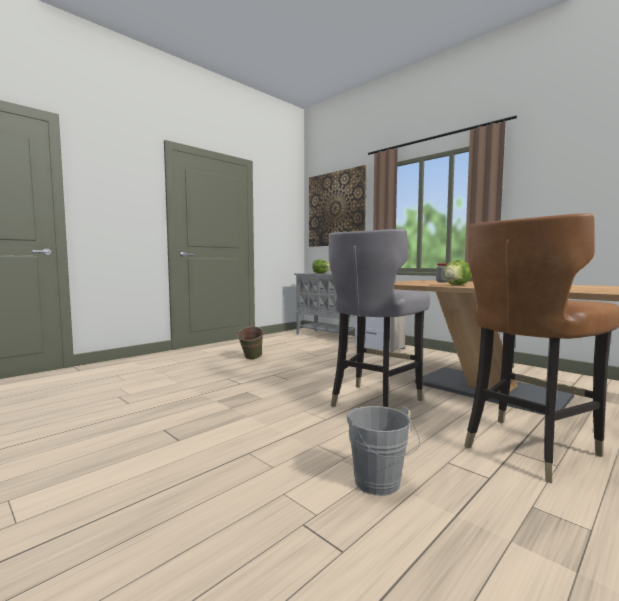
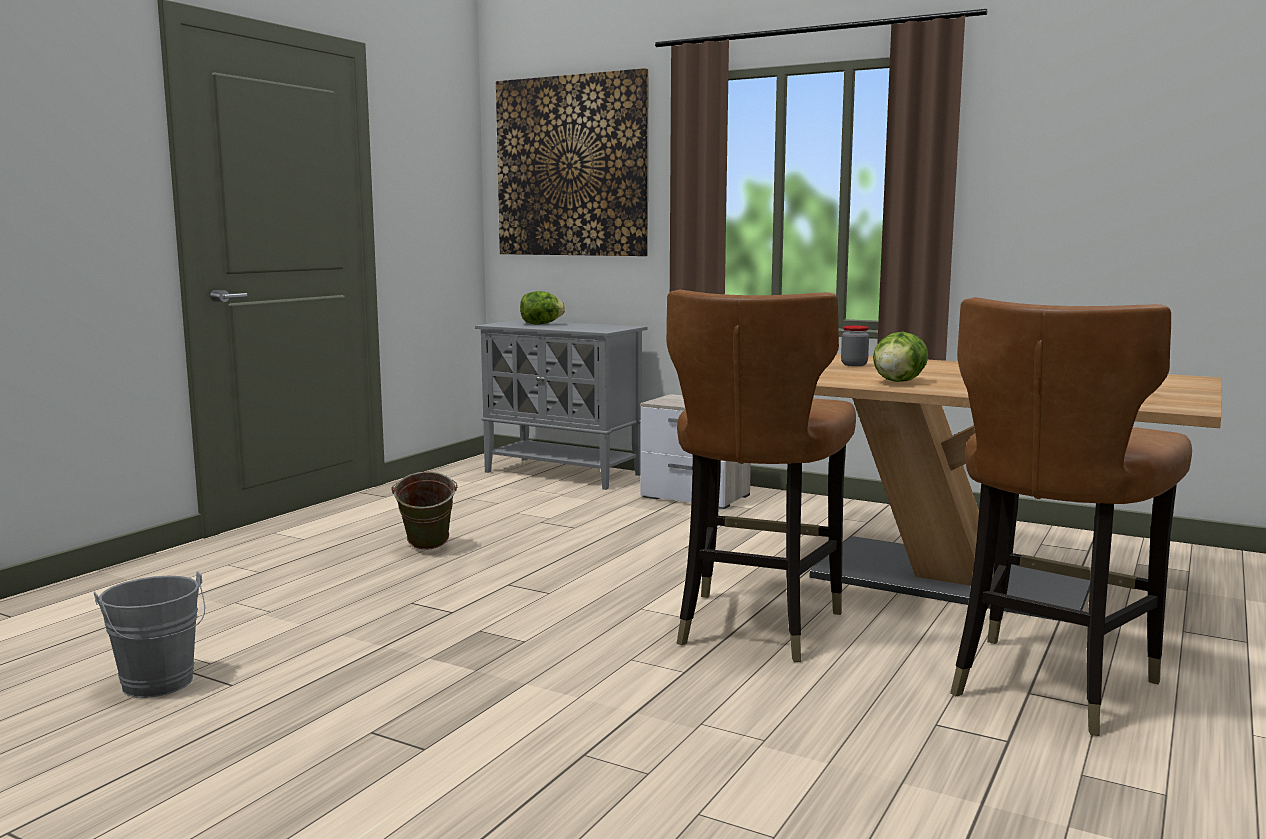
camera: 15 degrees left, 5 degrees up
grey chair [329,229,430,407] -> brown chair [666,290,856,662]
grey bucket [347,406,420,496] -> grey bucket moved to [94,571,205,698]

